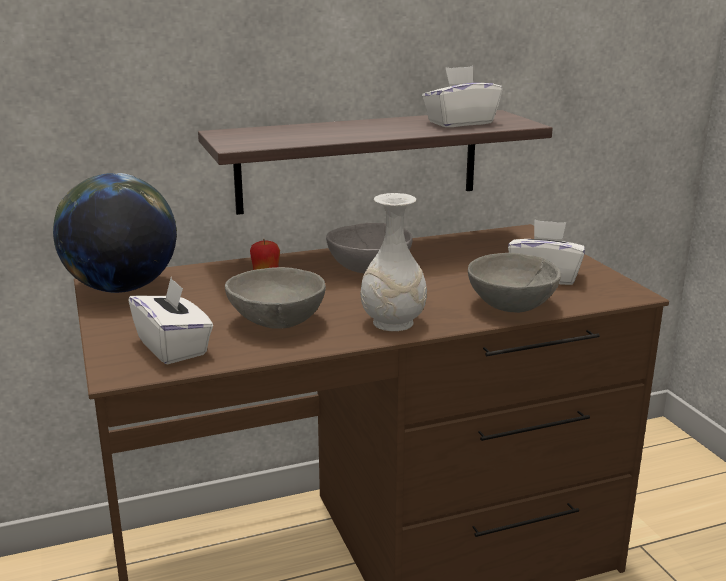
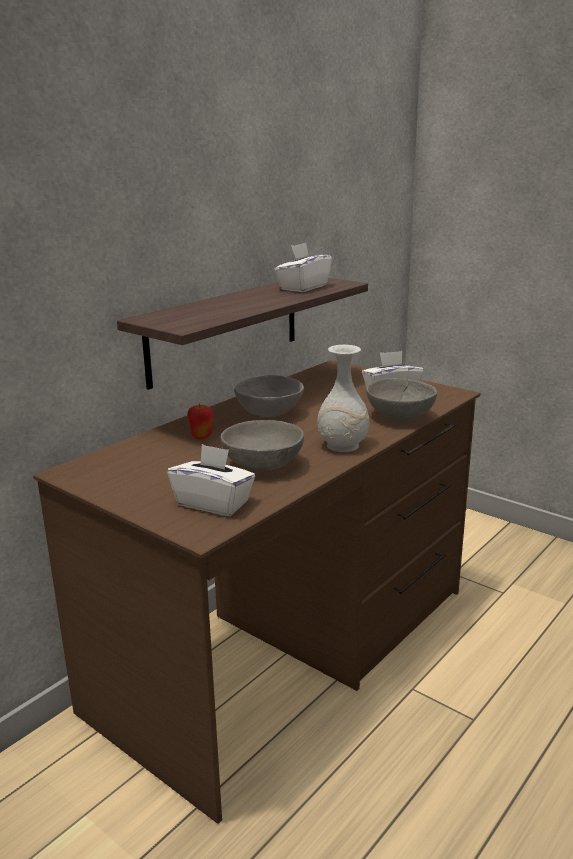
camera: 30 degrees left, 0 degrees up
globe [53,173,177,293] -> none

